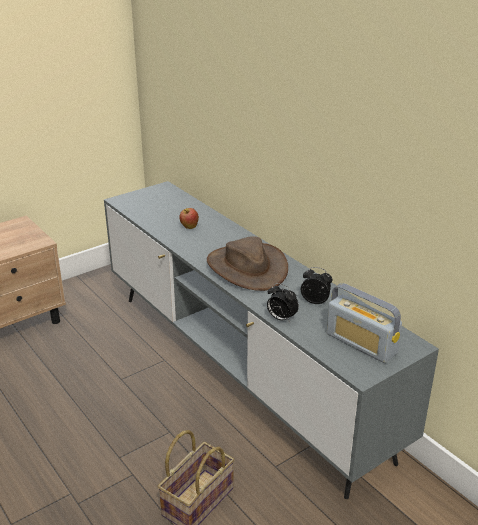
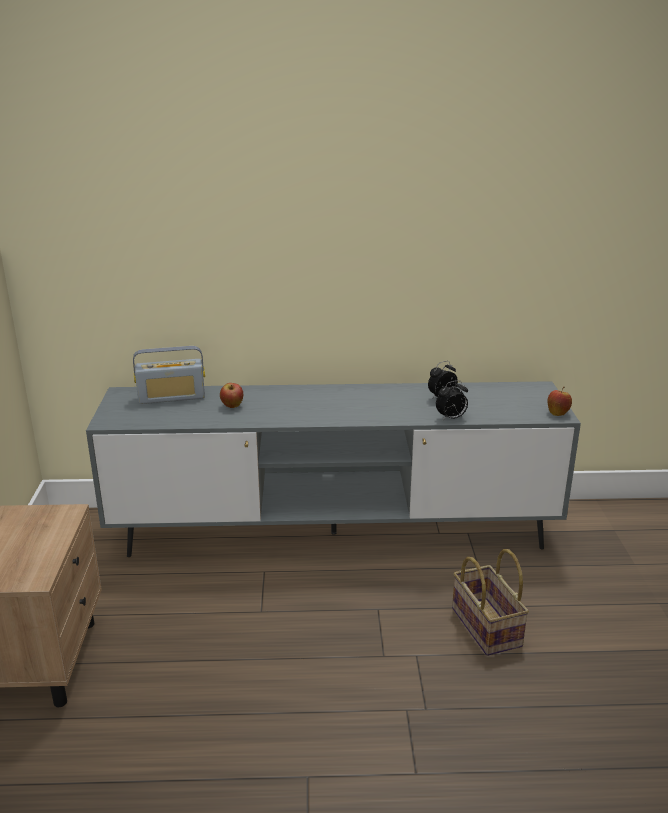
camera: 55 degrees left, 5 degrees down
brown hat [207,236,288,291] -> none
radio [327,283,402,363] -> radio moved to [133,346,205,404]
none -> apple [547,387,572,416]

